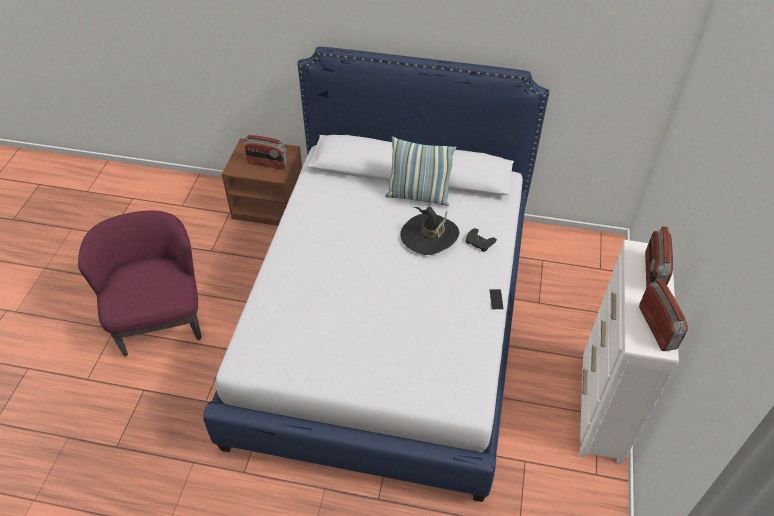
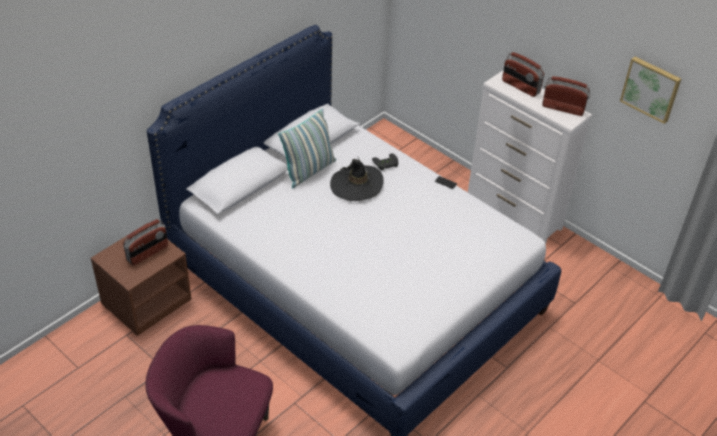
camera: 60 degrees left, 5 degrees down
none -> picture [620,57,681,124]

